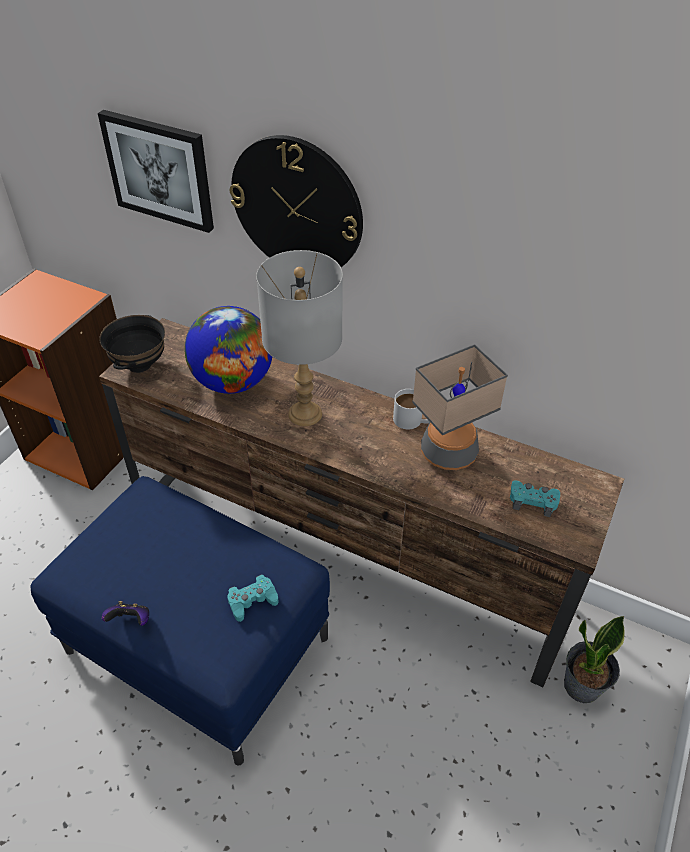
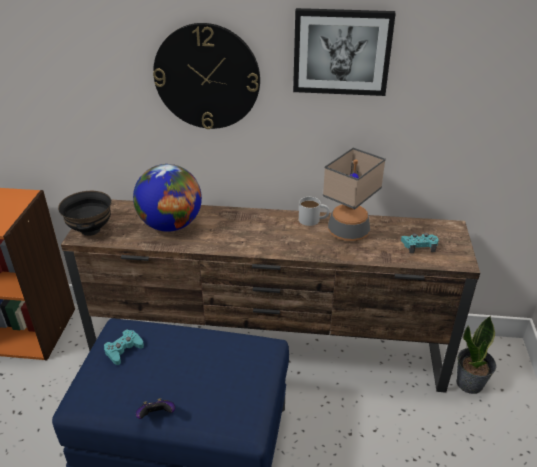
camera: 20 degrees left, 10 degrees down
picture [98,110,214,233] -> picture moved to [293,8,396,96]
turquoise game controller [227,574,278,622] -> turquoise game controller moved to [104,330,144,365]
grey table lamp [256,250,343,426] -> none

